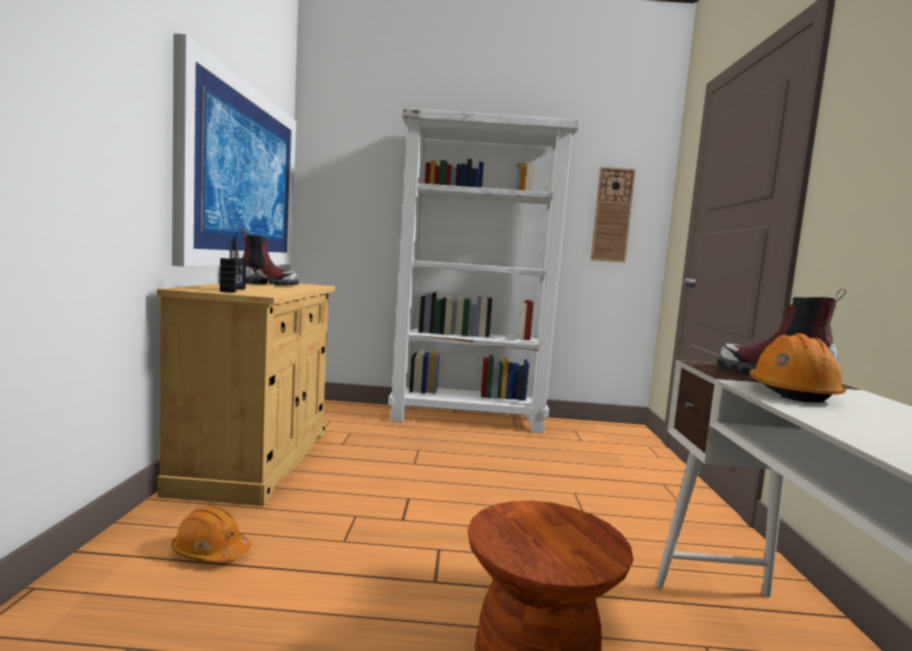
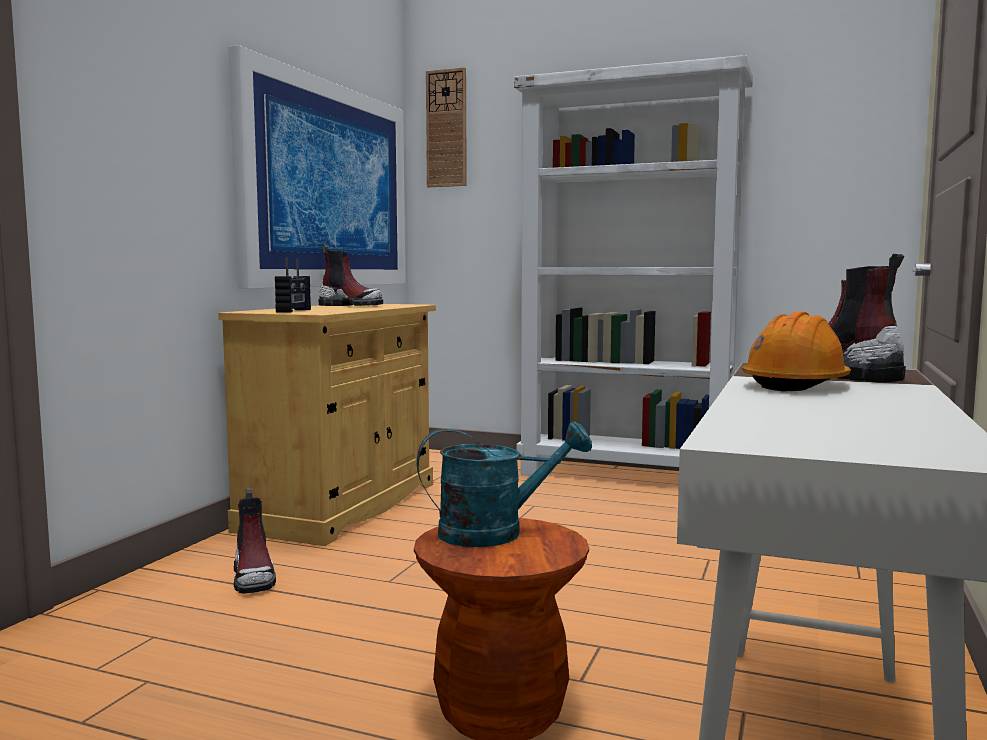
camera: 20 degrees right, 0 degrees up
orange hard hat [171,506,251,563] -> boot [234,489,276,594]
wall clock [591,167,636,263] -> wall clock moved to [426,67,467,187]
none -> turquoise watering can [417,421,592,547]

